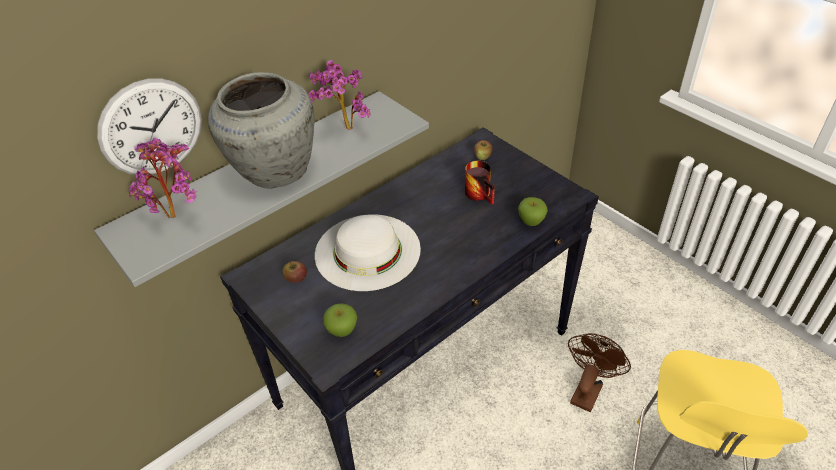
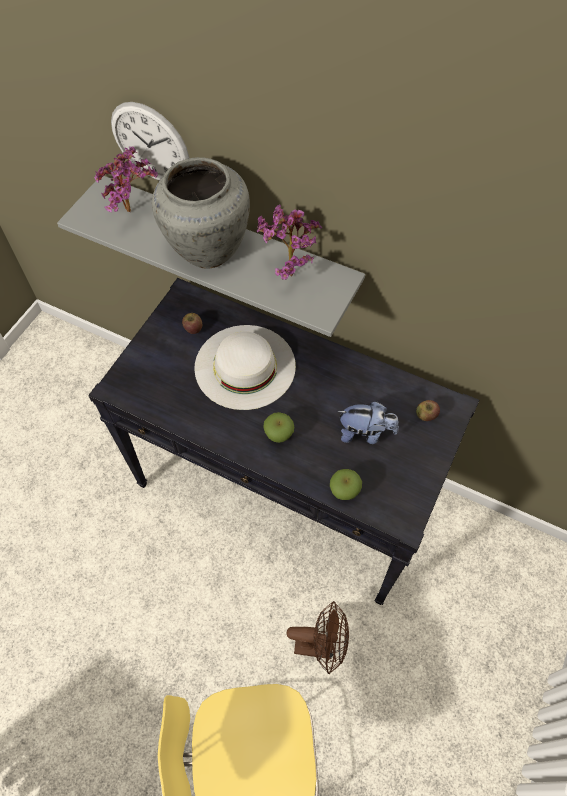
camera: 65 degrees right, 15 degrees up
apple [323,303,357,337] -> apple moved to [263,412,294,443]
mug [465,161,495,204] -> plush toy [337,401,399,444]

